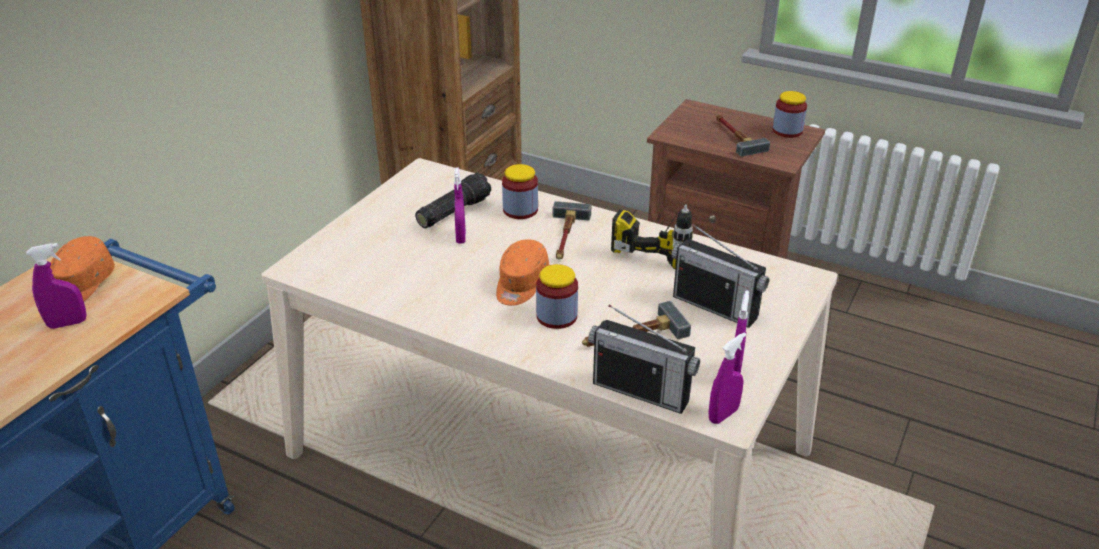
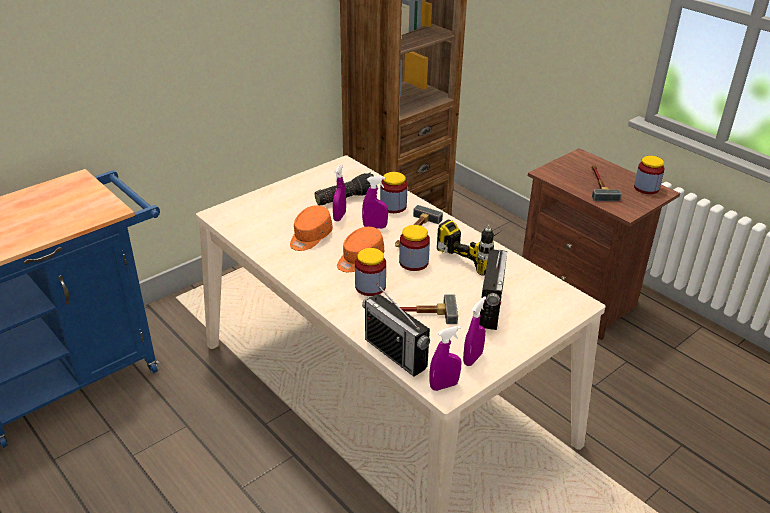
camera: 20 degrees right, 0 degrees up
purple spray bottle [26,243,86,329] -> purple spray bottle moved to [362,176,388,229]
orange cap [50,236,115,301] -> orange cap moved to [290,205,333,251]
radio [672,223,769,328] -> radio turned 135 degrees counterclockwise [479,250,507,330]
none -> jar [399,225,430,271]

